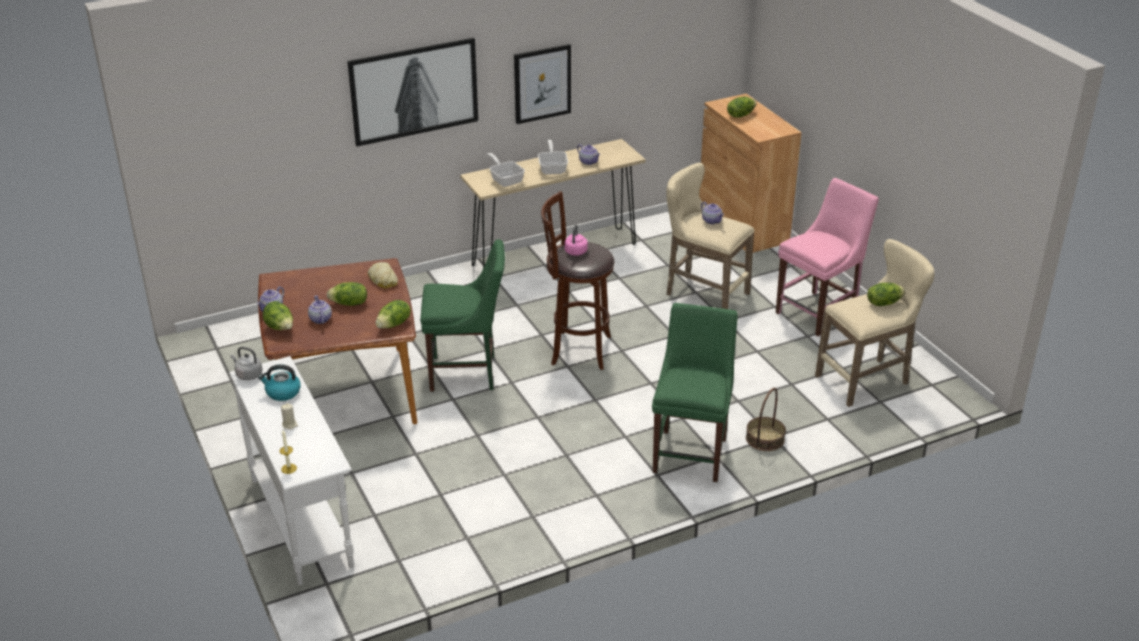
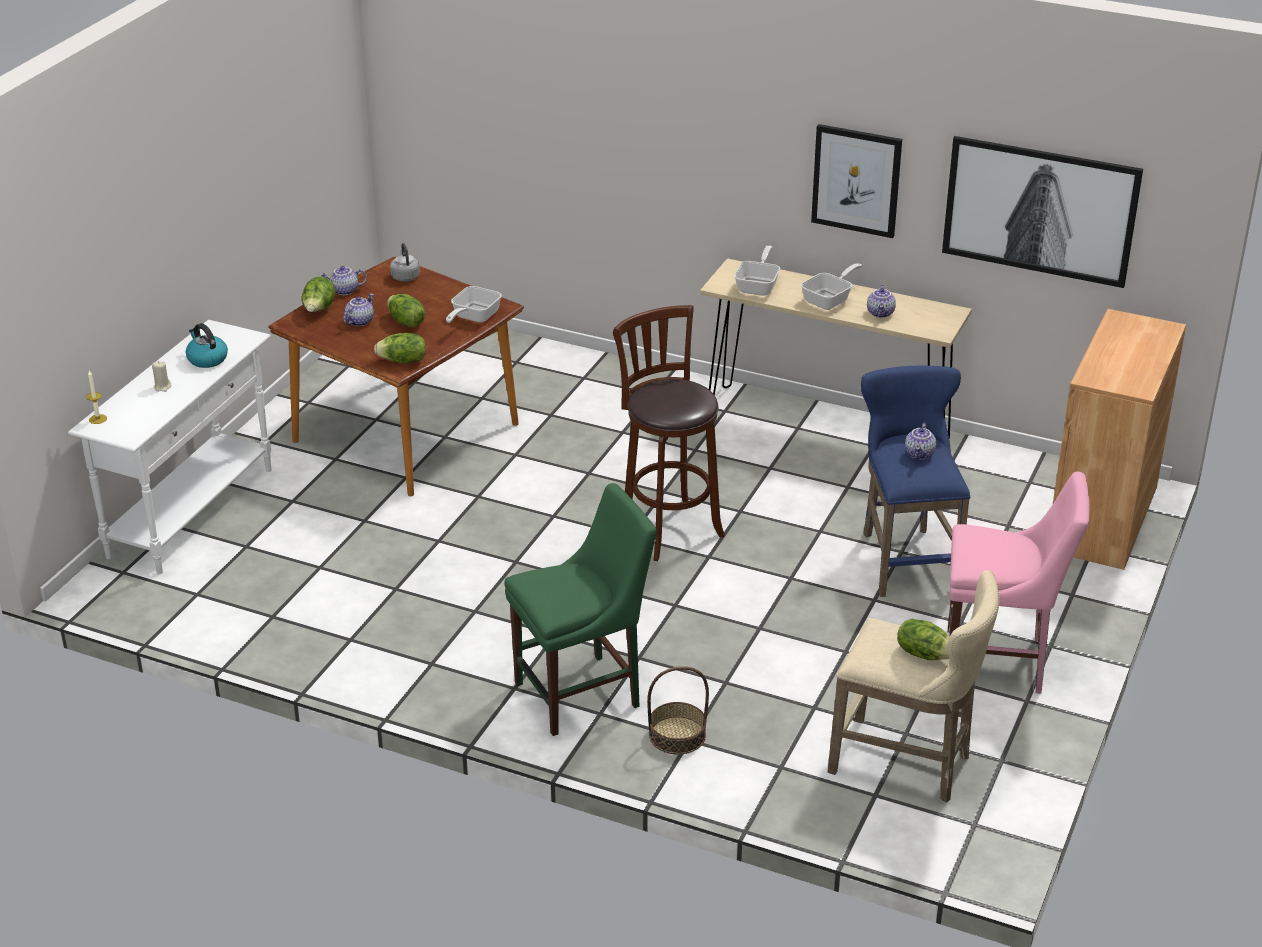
camera: 50 degrees right, 0 degrees up
grey kettle [230,347,263,380] -> grey kettle moved to [390,243,420,282]
picture [347,38,478,146] -> picture moved to [942,136,1143,288]
bread [368,262,398,289] -> frying pan [446,286,502,323]
green chair [420,239,505,392] -> none
pink kettle [565,225,588,256] -> none
beige stool [666,163,755,309] -> blue stool [861,366,970,597]
lettuce [727,97,756,118] -> none

